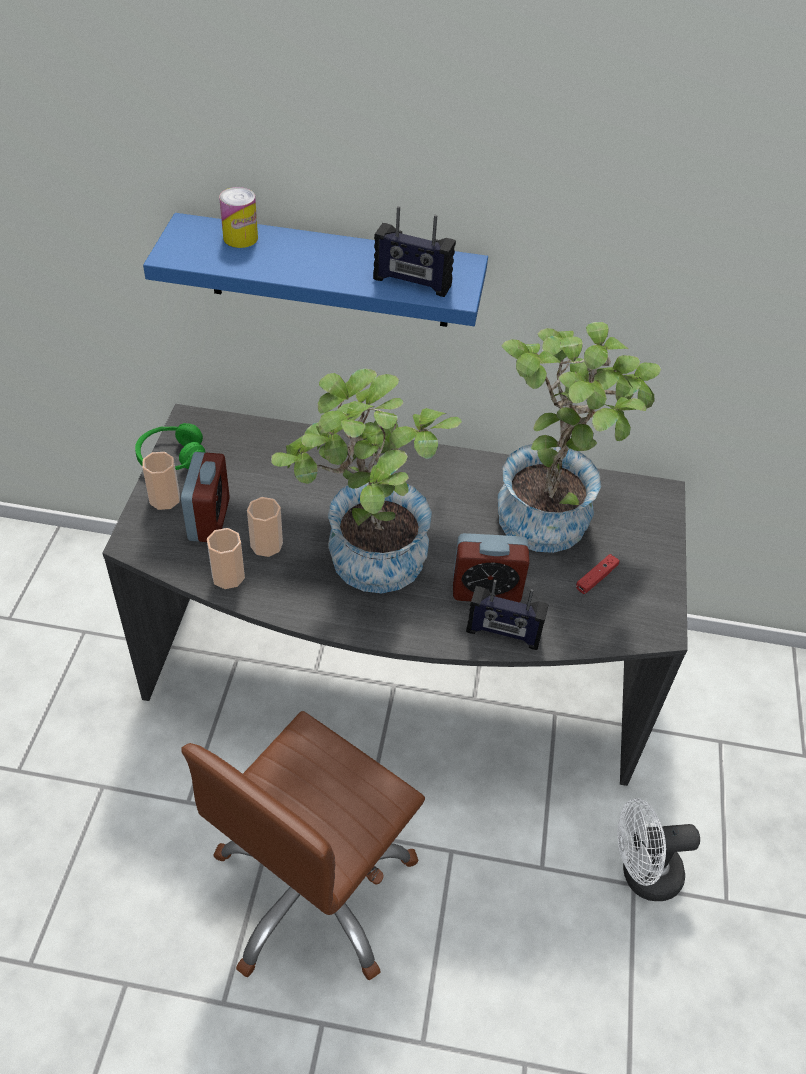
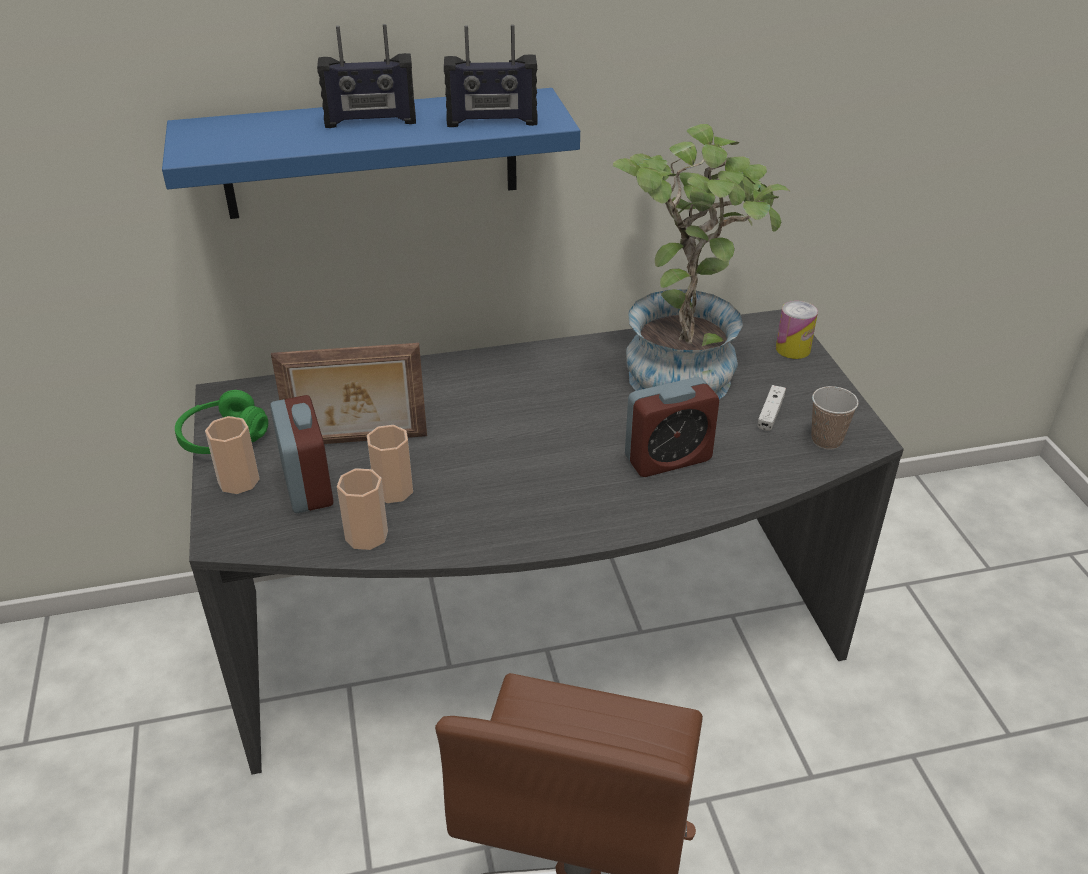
camera: 20 degrees left, 10 degrees down
can [219,187,258,248] -> can moved to [776,301,818,359]
potted plant [271,369,462,593] -> none
radio [466,580,548,650] -> radio moved to [317,24,416,128]
red game controller [576,554,619,594] -> white game controller [757,385,786,431]
white fan [617,798,700,901] -> none
none -> picture frame [271,343,427,444]
none -> cup [811,386,859,450]

